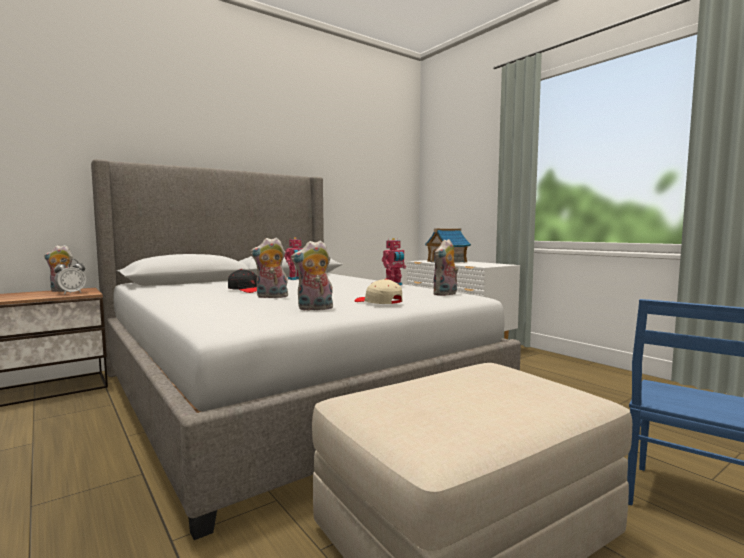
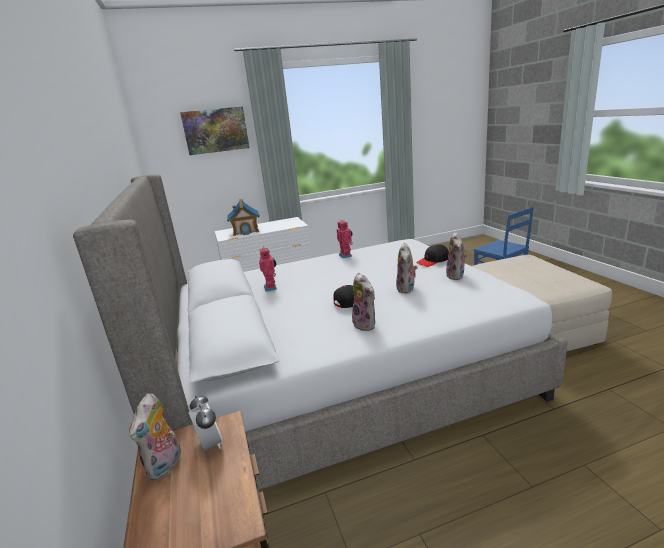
camera: 70 degrees left, 15 degrees up
beige cap [355,279,403,304] -> black cap [416,244,449,267]
plush toy [434,239,458,296] -> plush toy moved to [352,273,375,331]
none -> picture [180,106,250,155]

